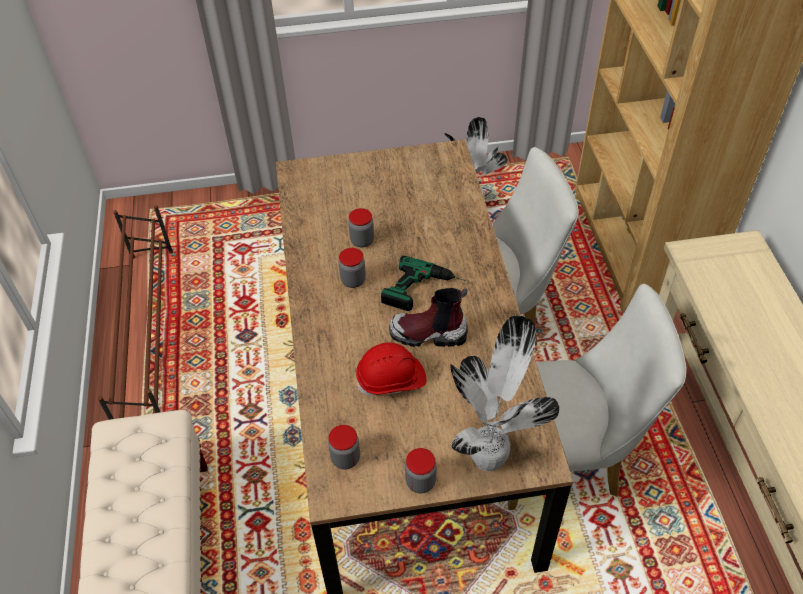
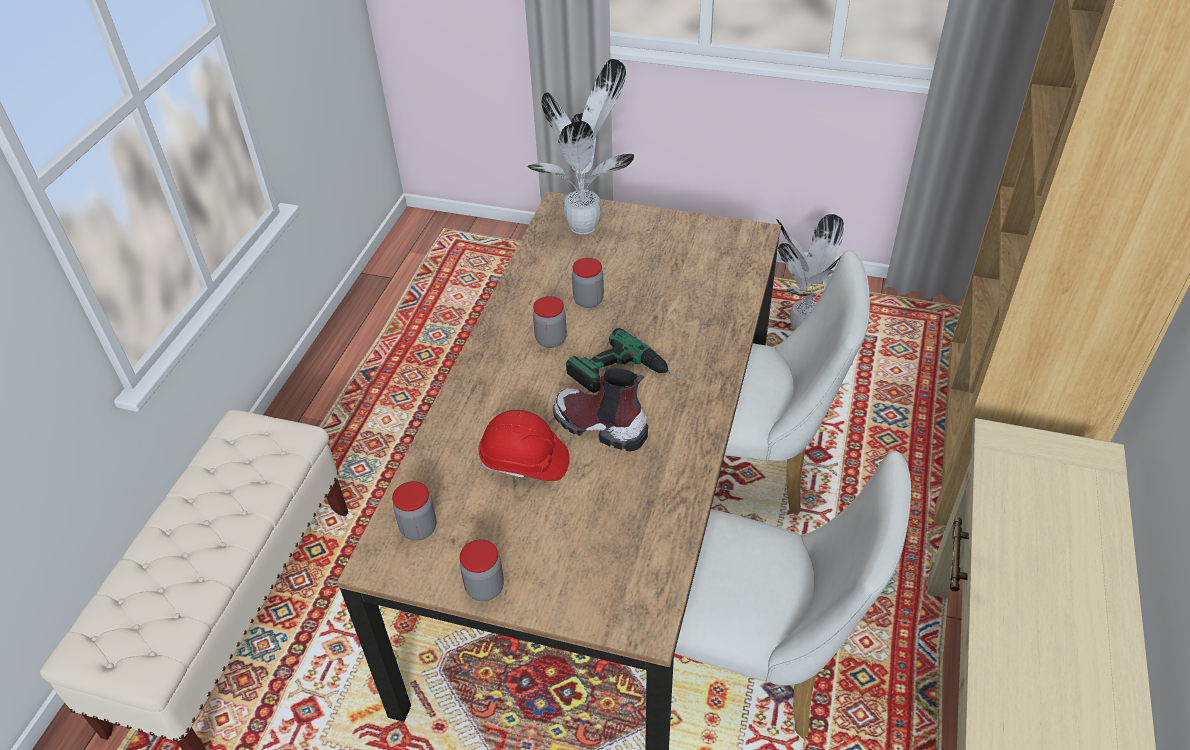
camera: 25 degrees right, 5 degrees down
brown shoe rack [98,205,173,420] -> none
potted plant [450,316,559,472] -> potted plant moved to [527,59,634,235]

